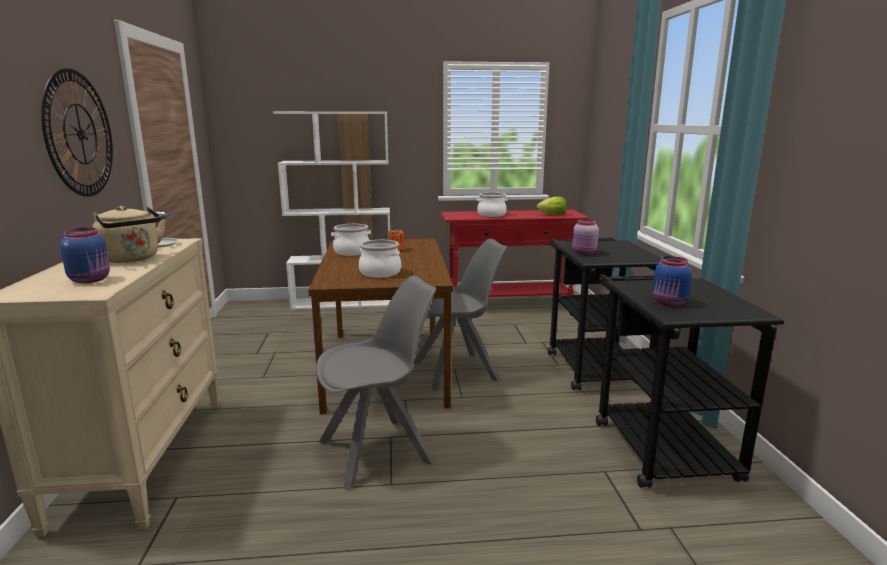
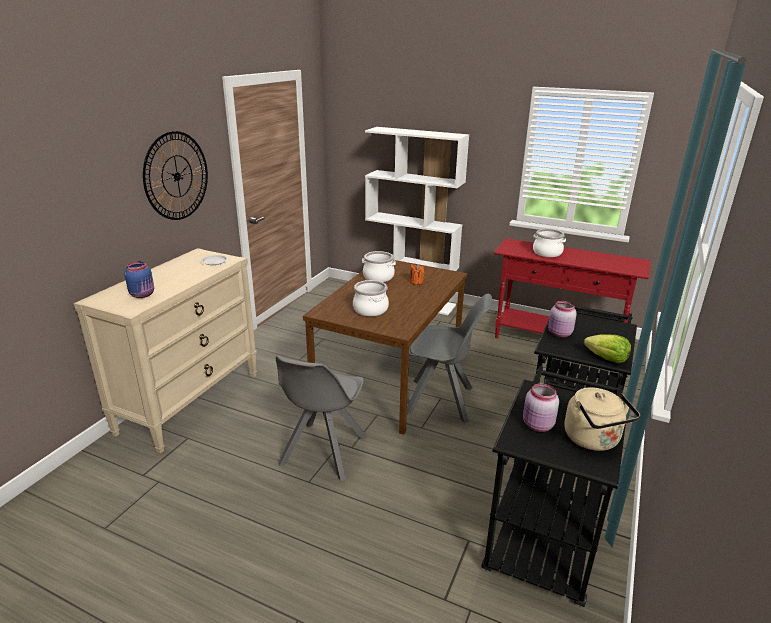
camera: 30 degrees right, 10 degrees up
beige kettle [92,206,165,263] -> beige kettle moved to [564,387,640,451]
grey chair [316,276,436,489] -> grey chair turned 105 degrees clockwise [276,356,368,481]
lettuce [536,196,566,215] -> lettuce moved to [584,334,631,364]
blue jar [653,256,691,306] -> pink jar [523,383,559,432]

